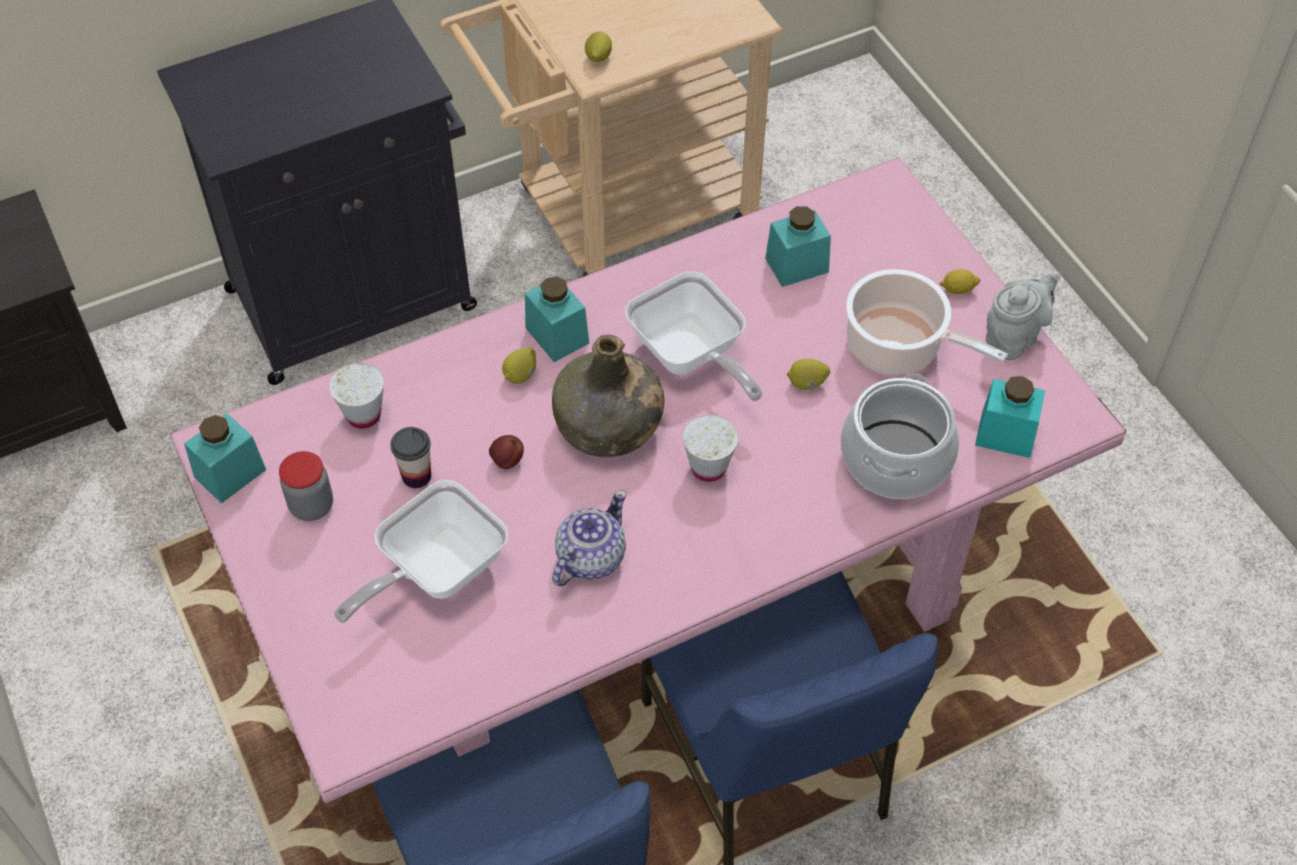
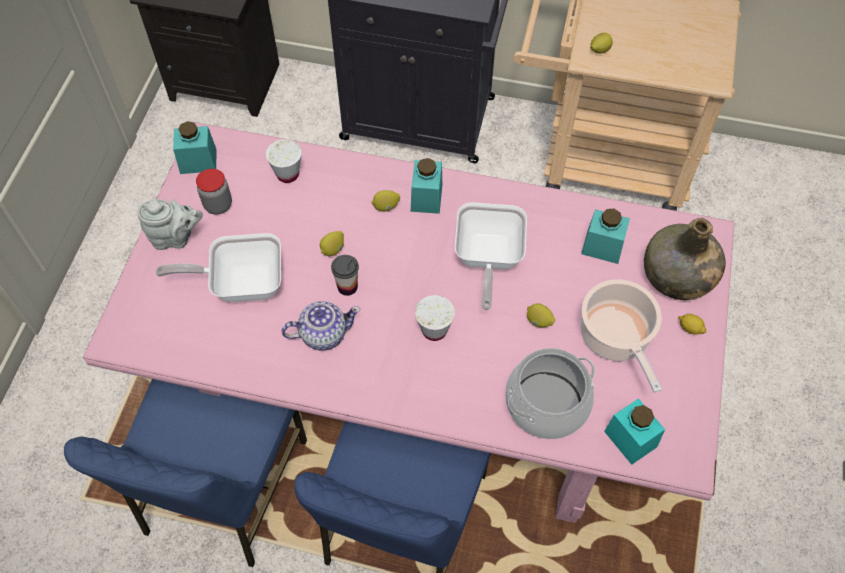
camera: 40 degrees right, 5 degrees up
cup [390,427,431,488] -> cup moved to [331,255,359,296]
apple [489,435,524,469] -> lemon [320,231,344,256]
green bottle [552,335,665,457] -> green bottle moved to [644,218,726,300]
grey teapot [986,272,1061,360] -> grey teapot moved to [137,199,203,250]

